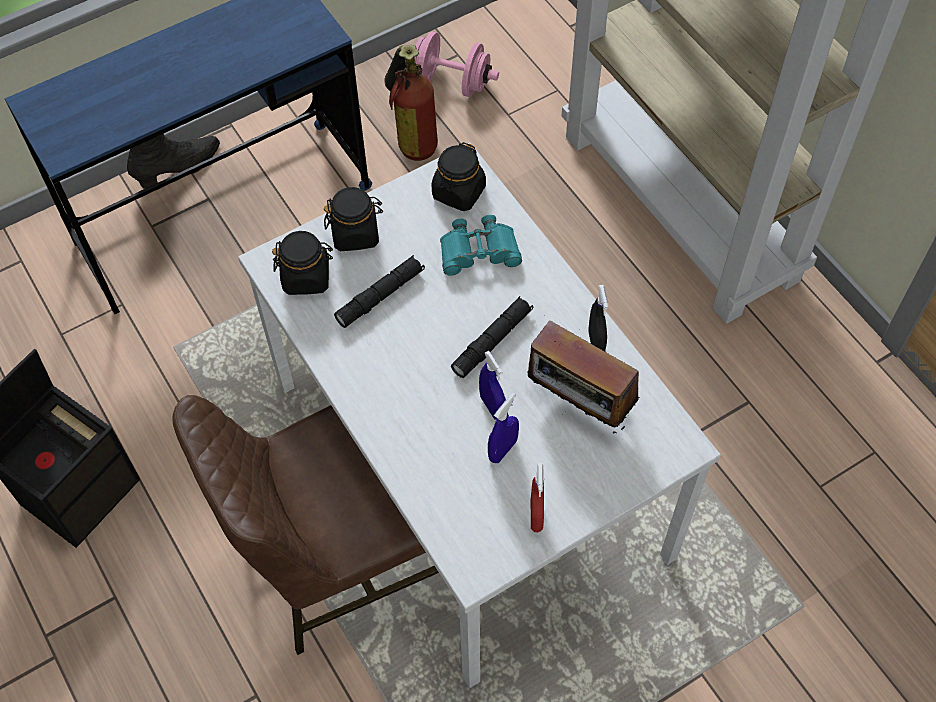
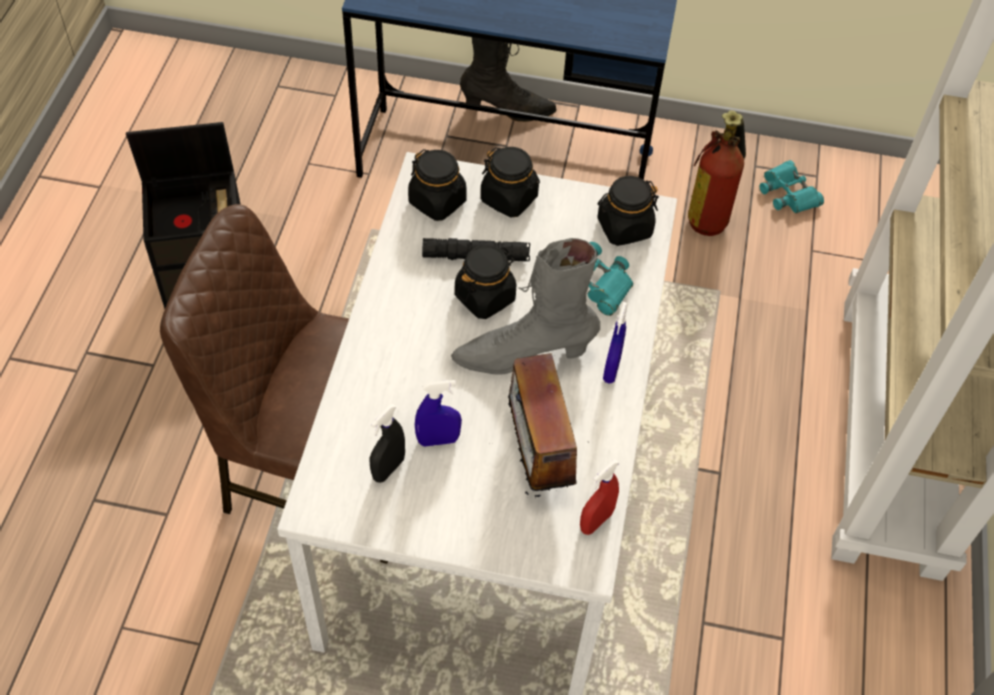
camera: 40 degrees right, 5 degrees down
pink dumbbell [414,32,499,97] -> turquoise binoculars [760,160,824,213]
black flashlight [451,296,533,378] -> grey boot [451,238,600,375]
blue spray bottle [479,351,506,420] -> blue spray bottle moved to [603,302,628,383]
red spray bottle [531,463,544,533] -> red spray bottle moved to [580,459,619,535]
black spray bottle [588,285,608,351] -> black spray bottle moved to [369,404,405,483]
none -> black jar [455,245,516,319]

